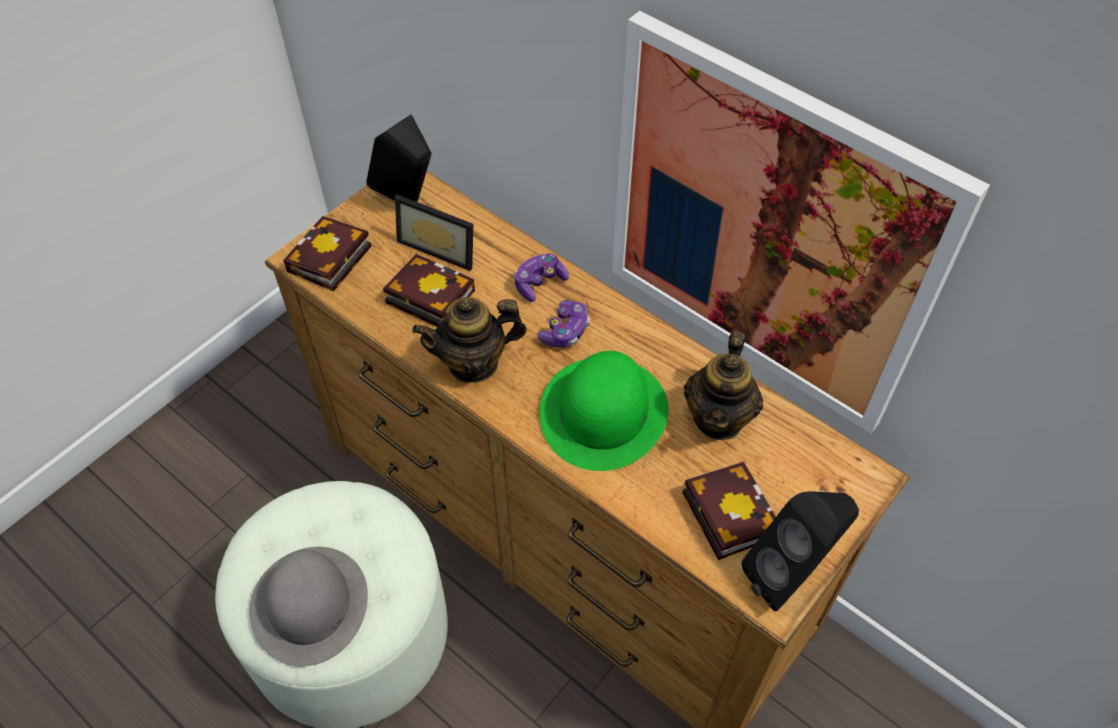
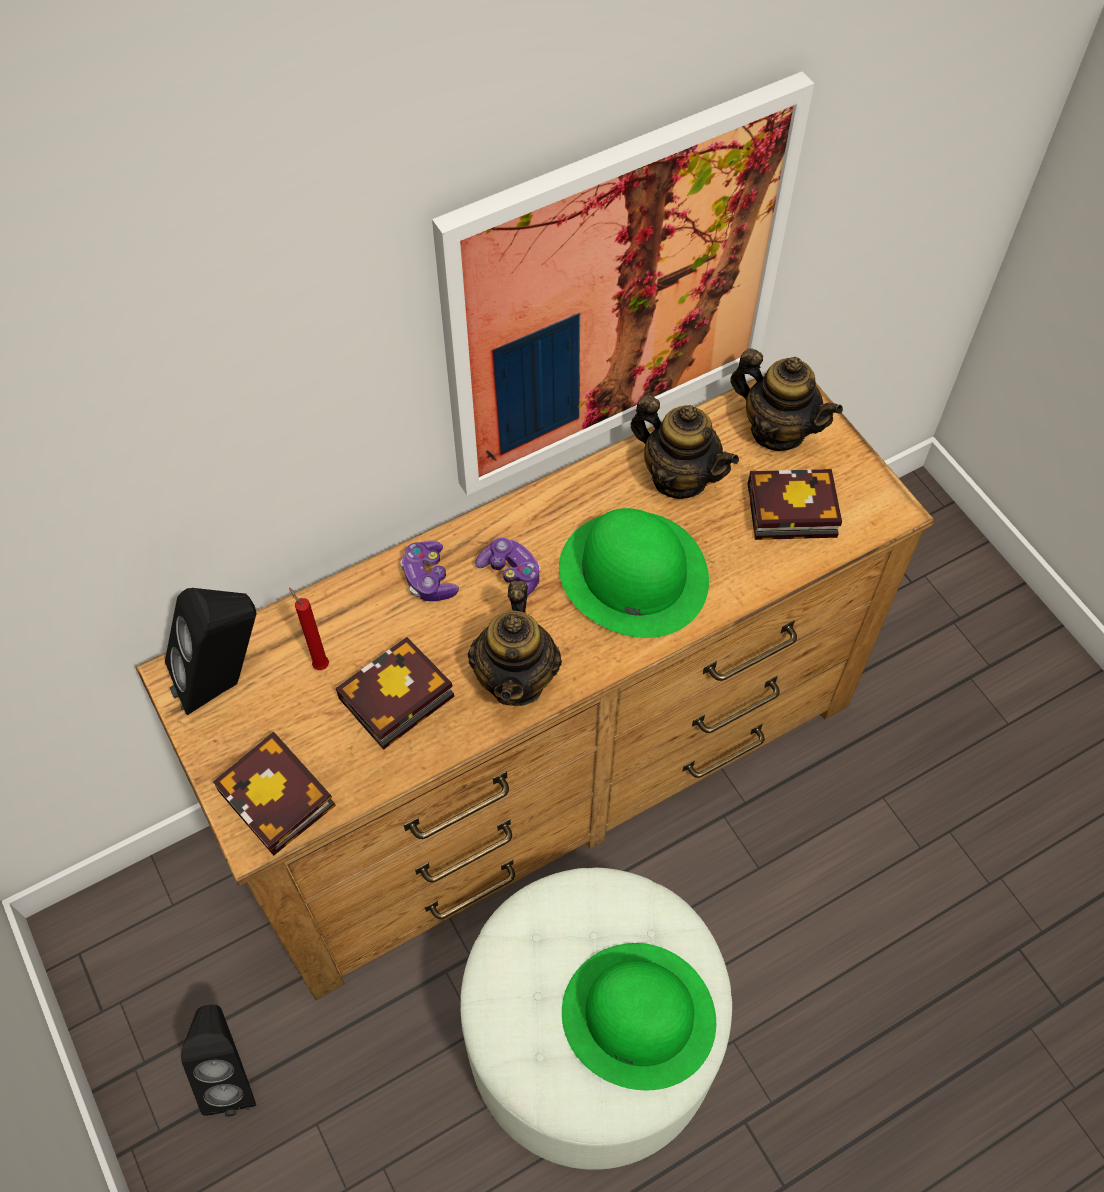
camera: 70 degrees left, 5 degrees up
grey hat [249,547,368,666] -> green hat [562,943,716,1090]
picture frame [395,195,473,271] -> red candle [289,588,329,670]
black speaker [742,491,859,611] -> black speaker moved to [181,1005,256,1117]
none -> teapot [730,348,843,451]

